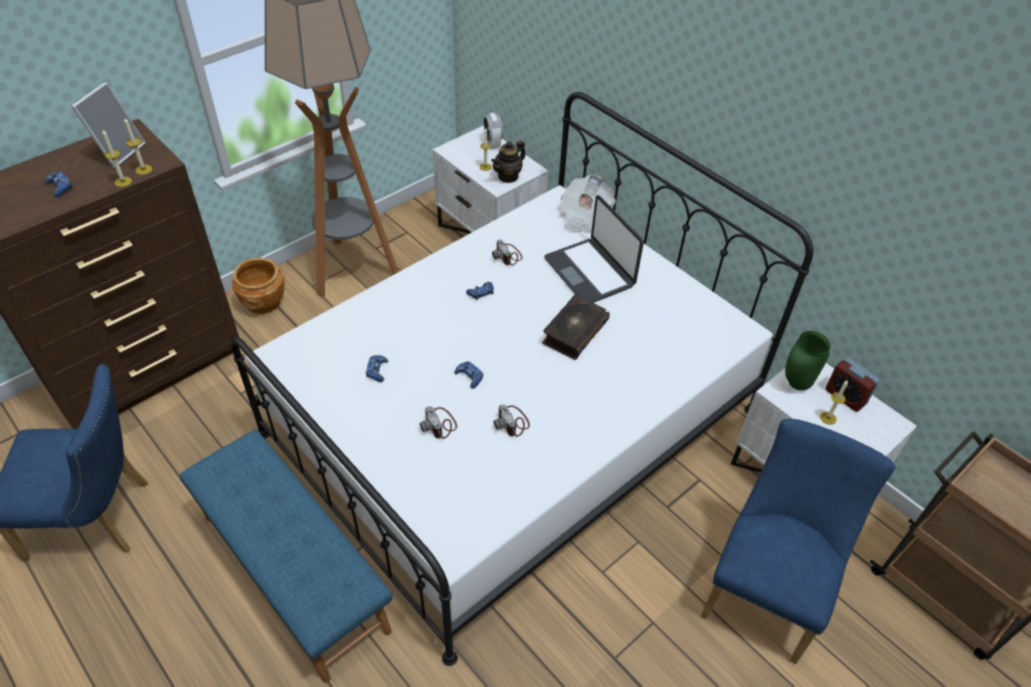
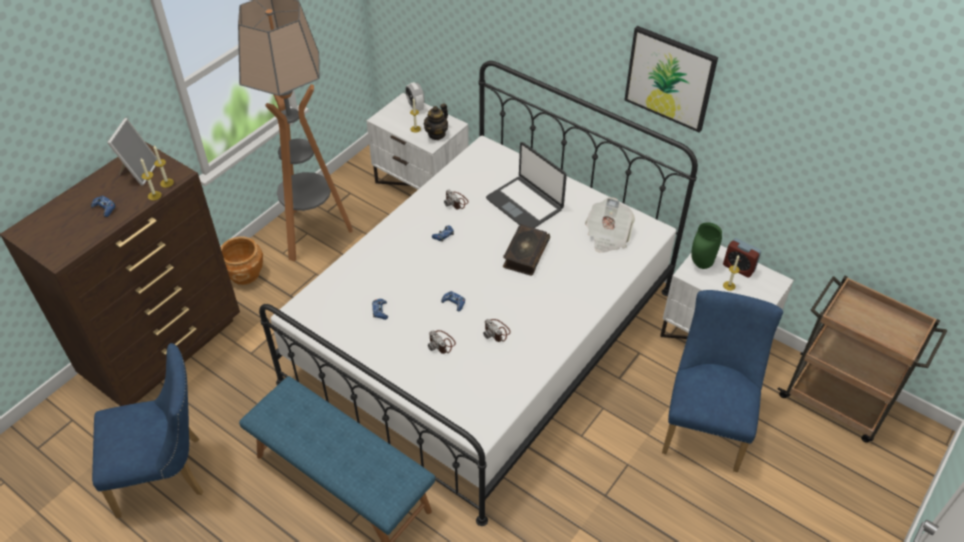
camera: 10 degrees left, 0 degrees up
newspaper [560,174,616,233] -> newspaper moved to [585,197,635,253]
none -> picture [624,26,718,132]

